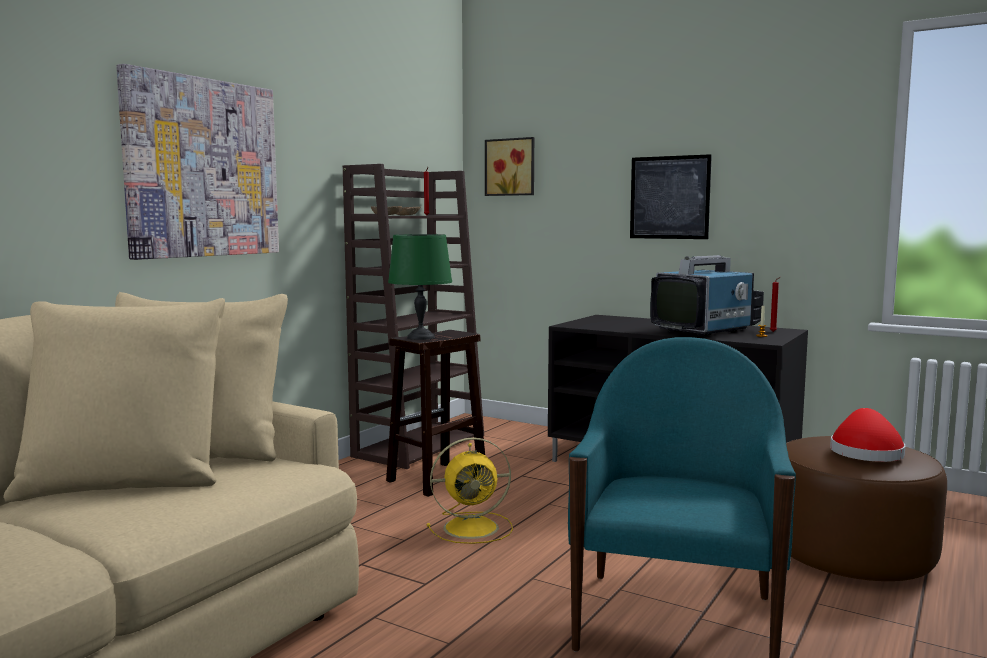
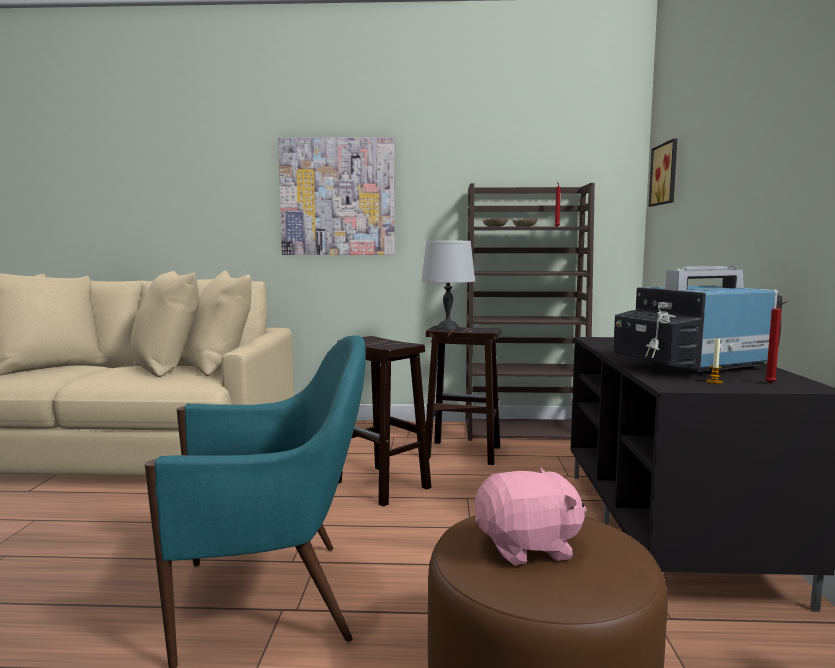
camera: 60 degrees right, 0 degrees up
green table lamp [388,234,452,340] -> grey table lamp [421,241,475,330]
yellow fan [427,437,513,544] -> brown stool [337,336,431,507]
picture [630,154,712,239] -> none
television [650,255,764,336] -> television turned 135 degrees clockwise [613,265,783,374]
red hat [830,408,905,462] -> pink plush toy [475,467,587,565]

